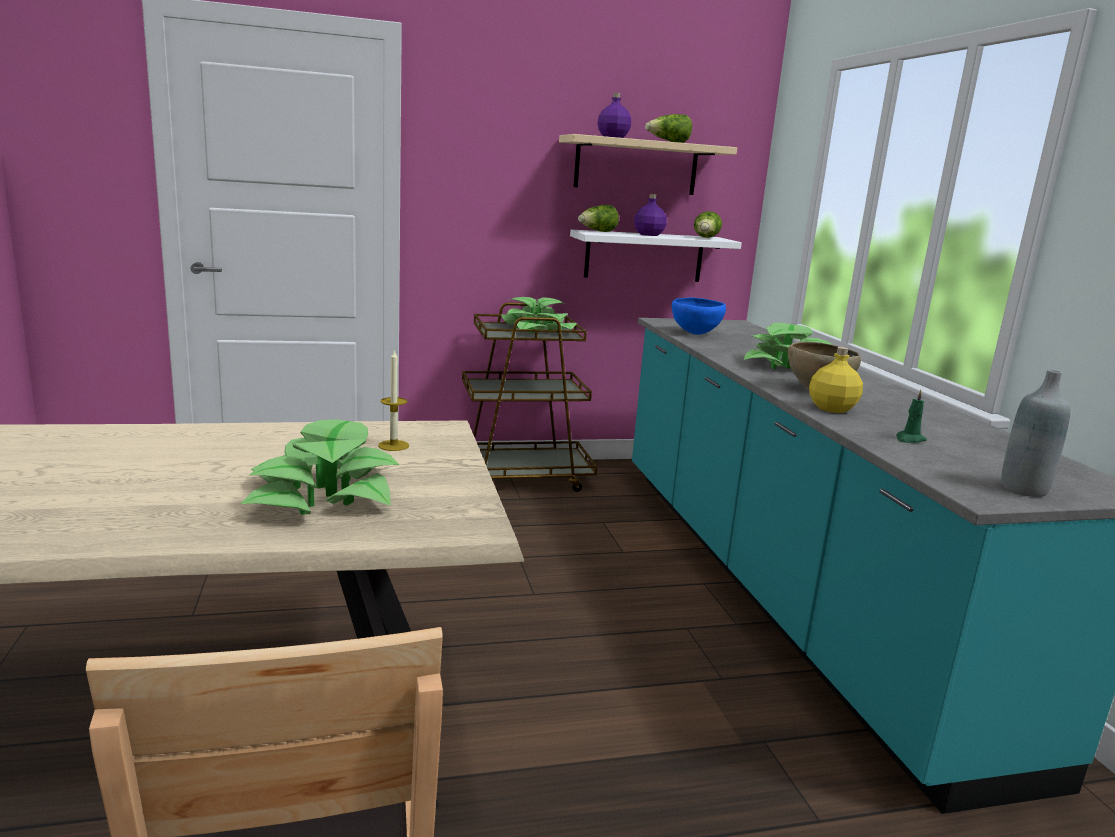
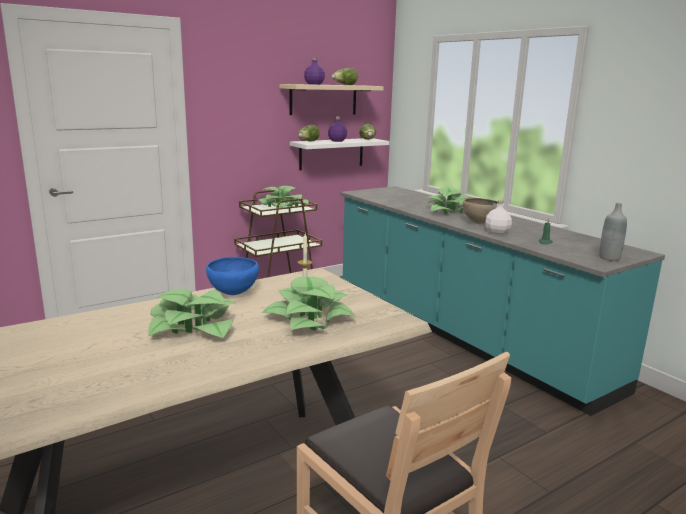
camera: 20 degrees left, 0 degrees up
blue bowl [672,297,726,335] -> blue bowl moved to [206,257,259,295]
yellow bottle [809,347,863,413] -> white bottle [485,200,512,234]
none -> potted plant [148,288,235,338]

